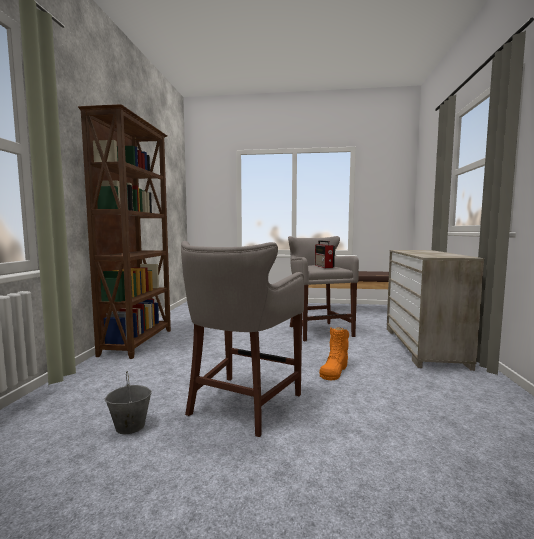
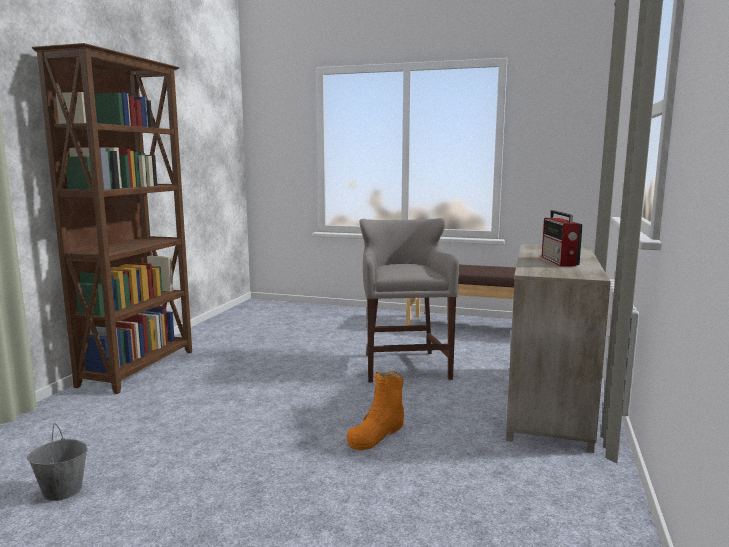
camera: 10 degrees right, 5 degrees up
grey stool [181,241,304,437] -> none
radio [315,240,335,268] -> radio moved to [542,210,583,266]

